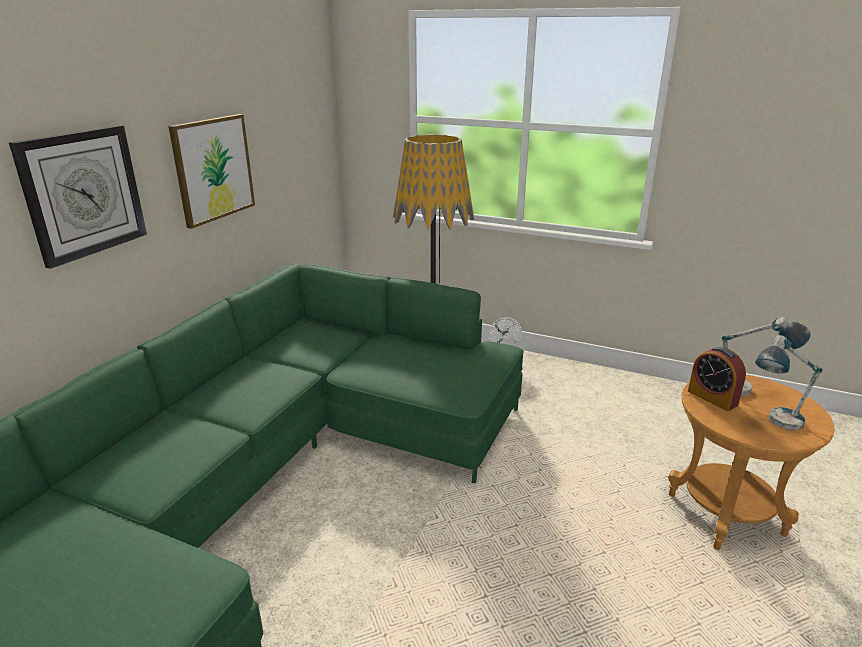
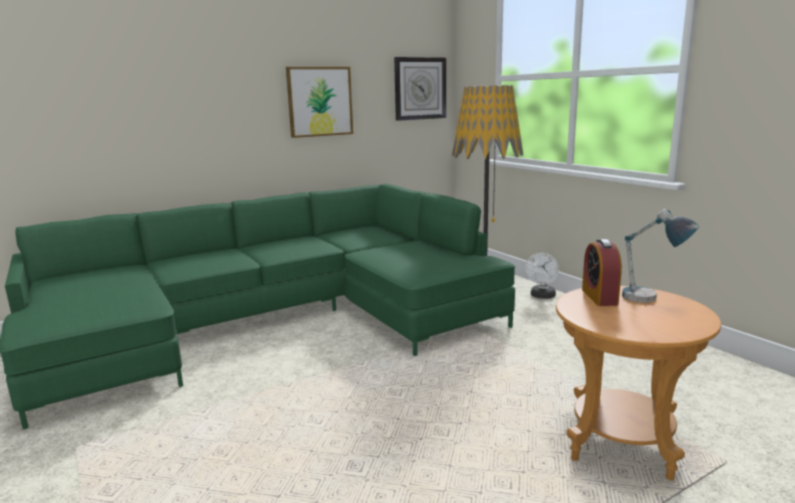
camera: 35 degrees right, 10 degrees down
wall clock [9,125,147,269] -> wall clock moved to [394,57,446,121]
table lamp [755,335,823,430] -> none

